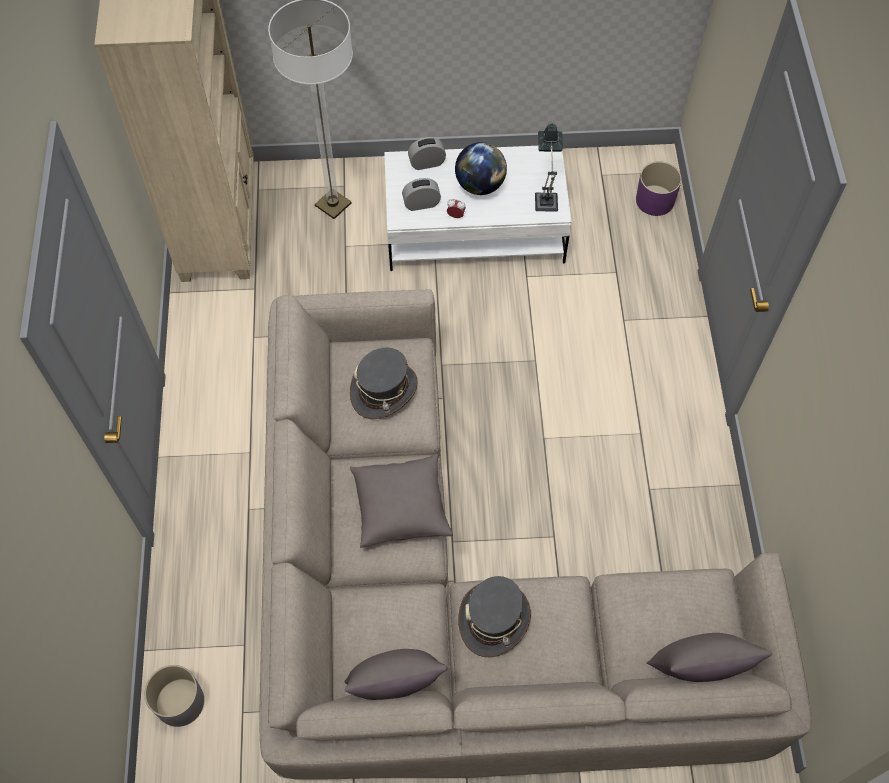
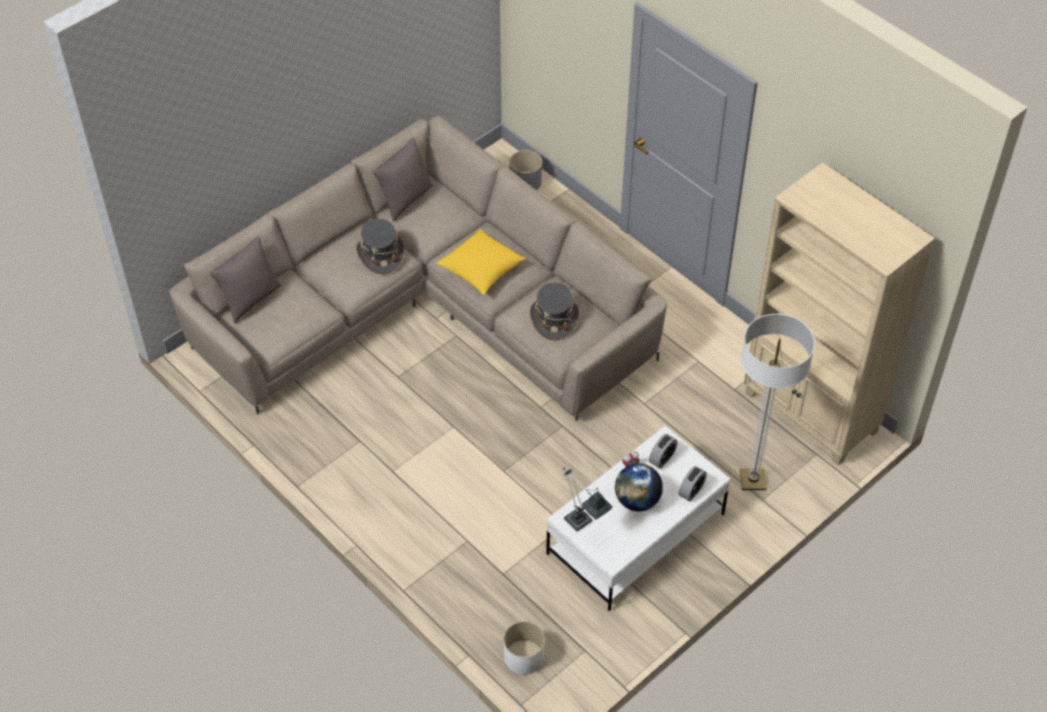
camera: 140 degrees right, 10 degrees down
grey pillow [350,454,453,548] -> yellow pillow [436,229,526,295]
purple planter [636,161,682,216] -> white planter [503,621,545,675]

